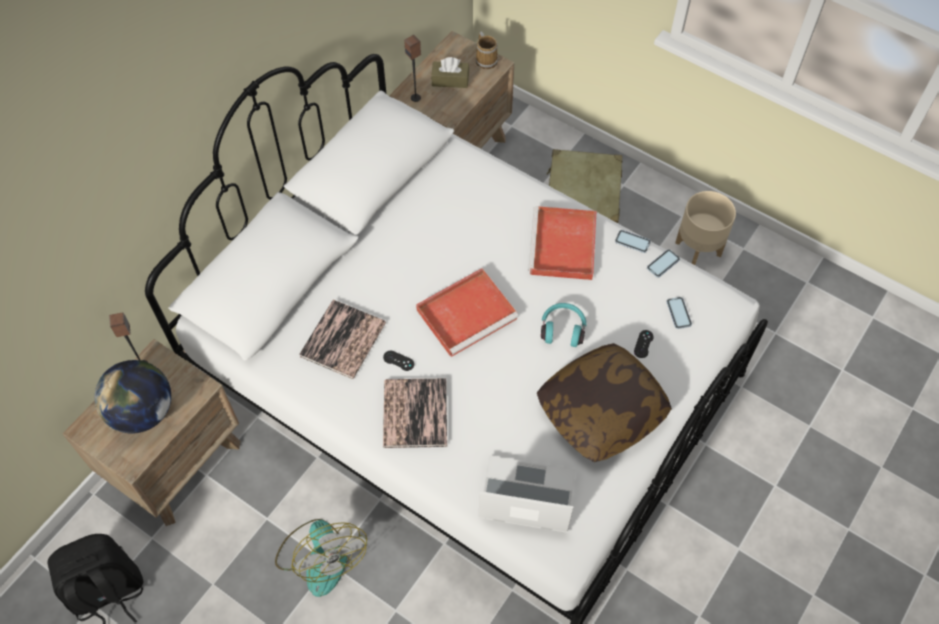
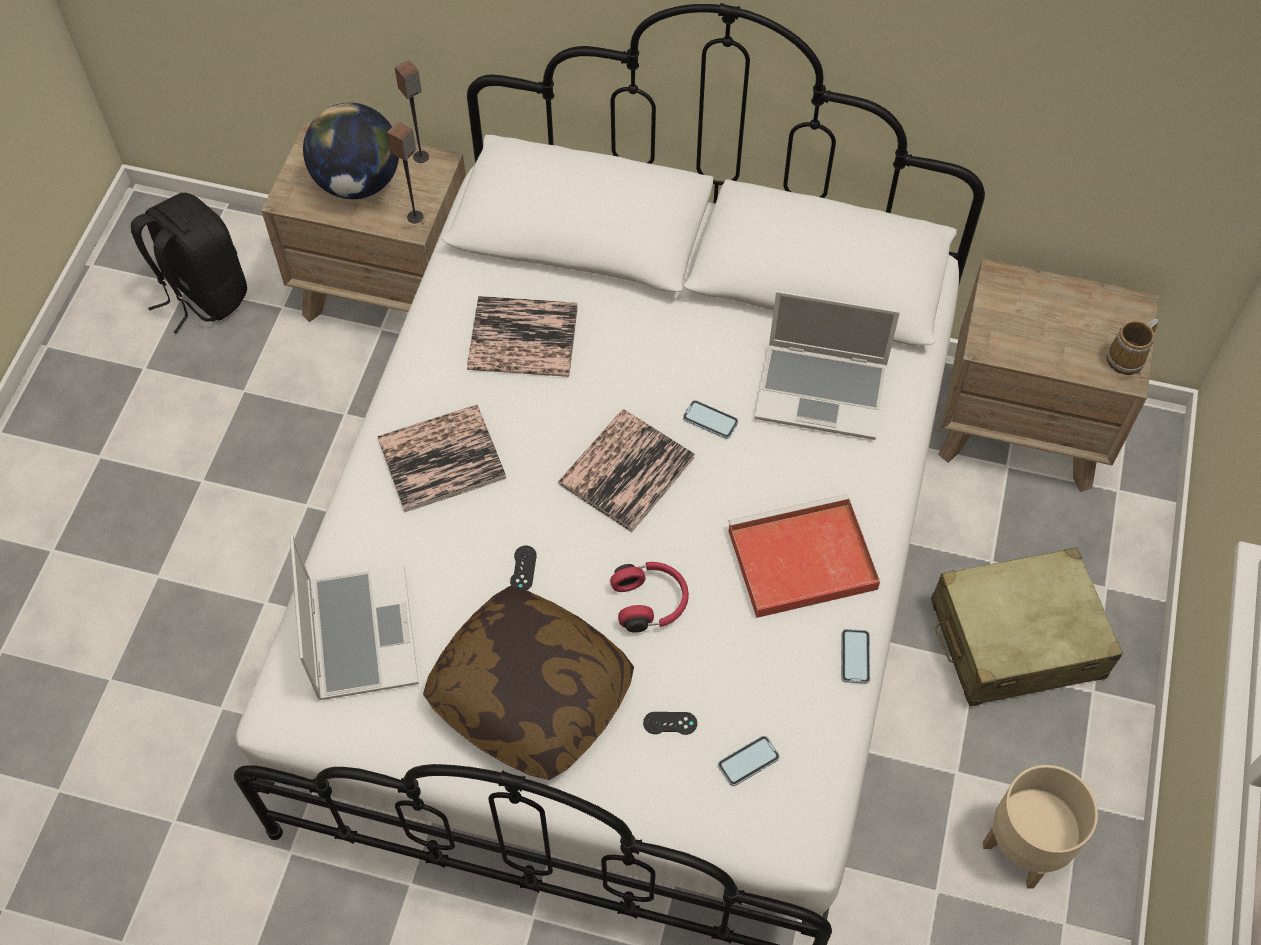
camera: 70 degrees right, 0 degrees up
fan [275,519,367,597] -> none
black game controller [383,351,414,371] -> black game controller moved to [510,546,537,591]
speaker [404,35,421,102] -> speaker moved to [387,122,423,224]
red tray [416,268,519,357] -> book [558,409,695,532]
brown tissue box [431,57,469,88] -> none
turquoise headphones [541,303,586,347] -> red headphones [610,562,689,633]
phone [647,249,680,278] -> phone moved to [683,400,738,439]
none -> laptop [755,291,900,440]

